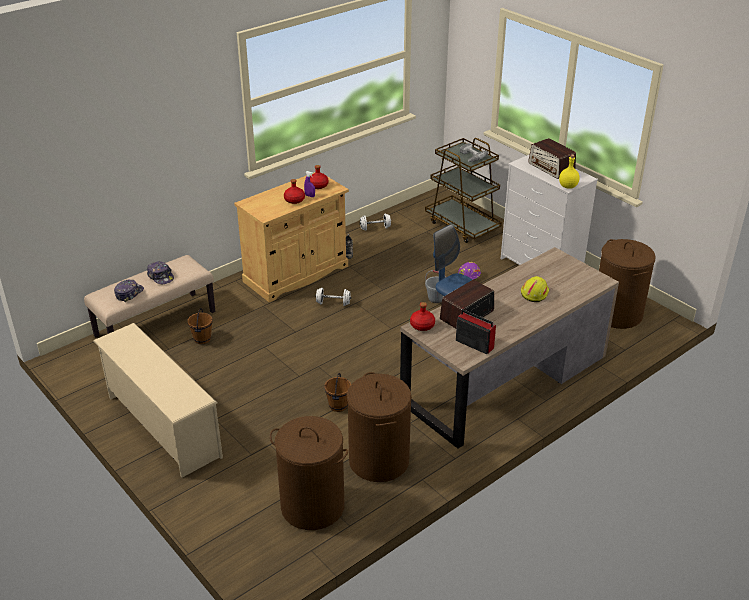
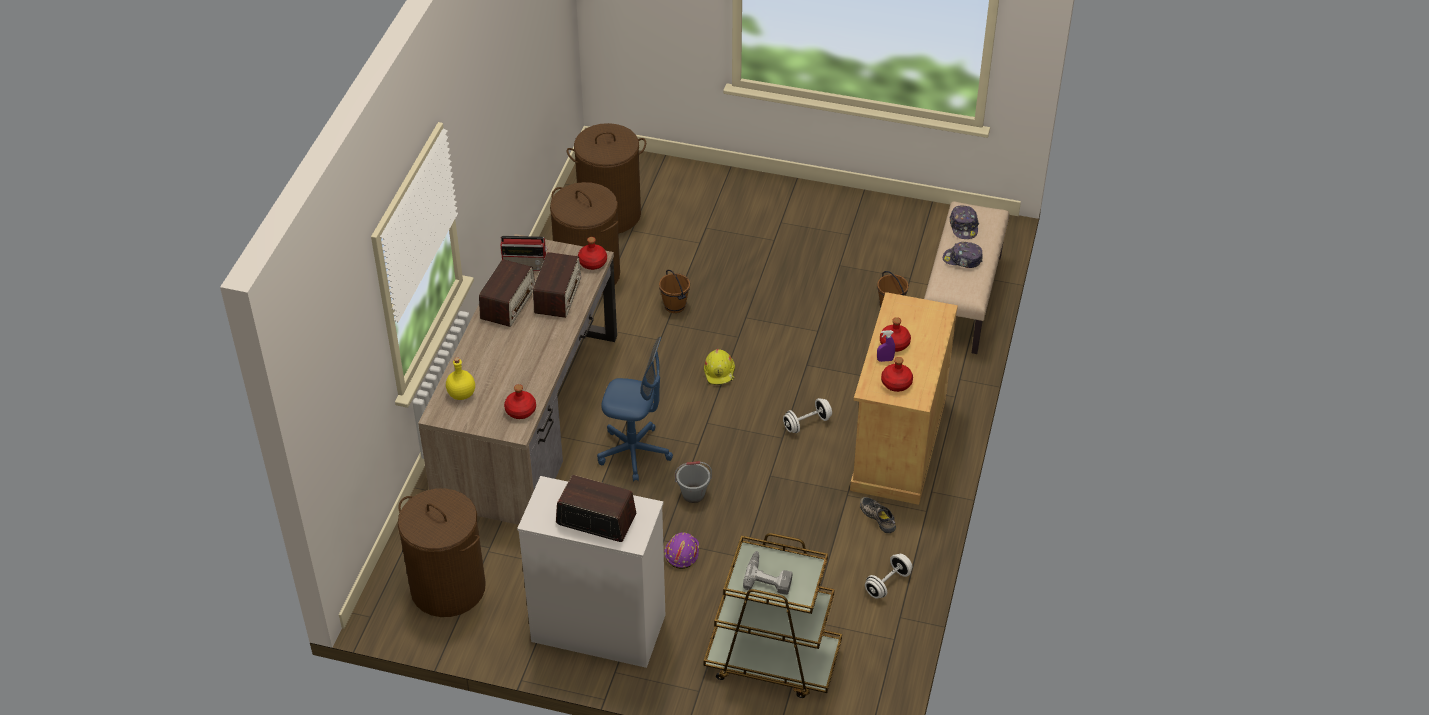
camera: 145 degrees right, 10 degrees up
beige shoe rack [93,323,223,478] -> none
yellow hard hat [521,276,549,302] -> yellow hard hat moved to [704,349,735,385]
yellow bottle [559,154,580,189] -> yellow bottle moved to [446,357,475,400]
none -> radio [479,259,535,327]
none -> red bottle [504,384,536,419]

